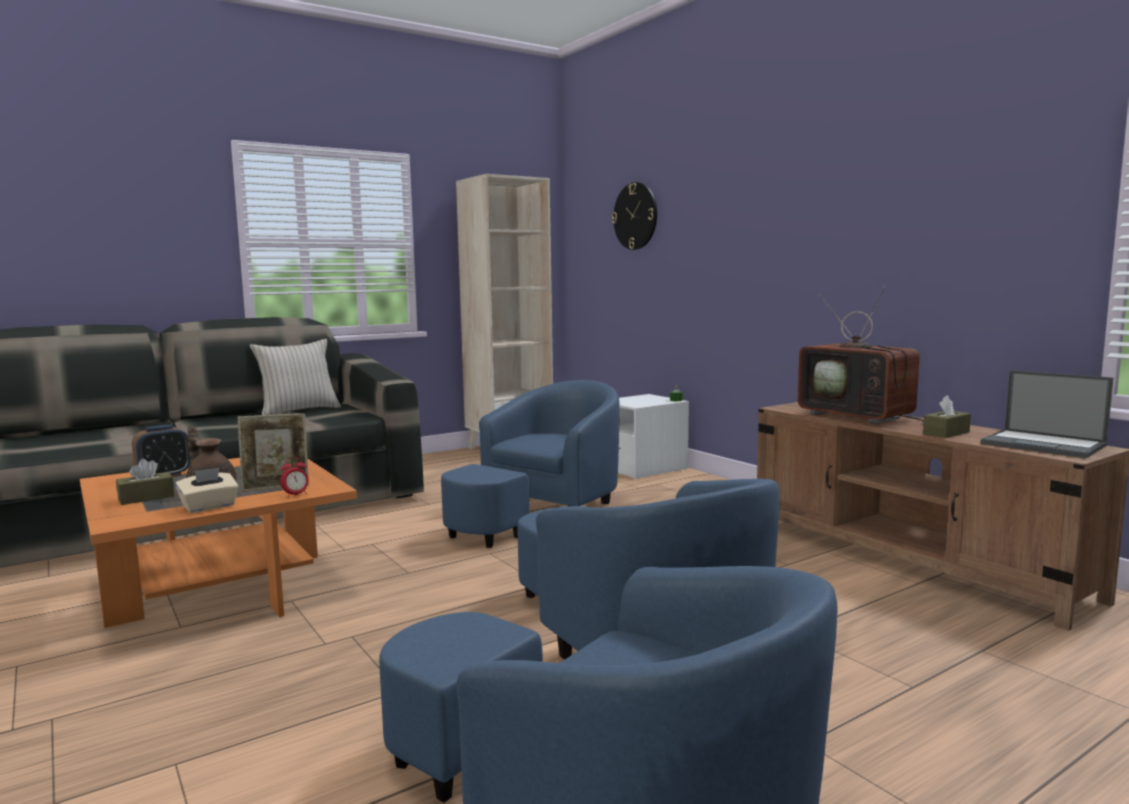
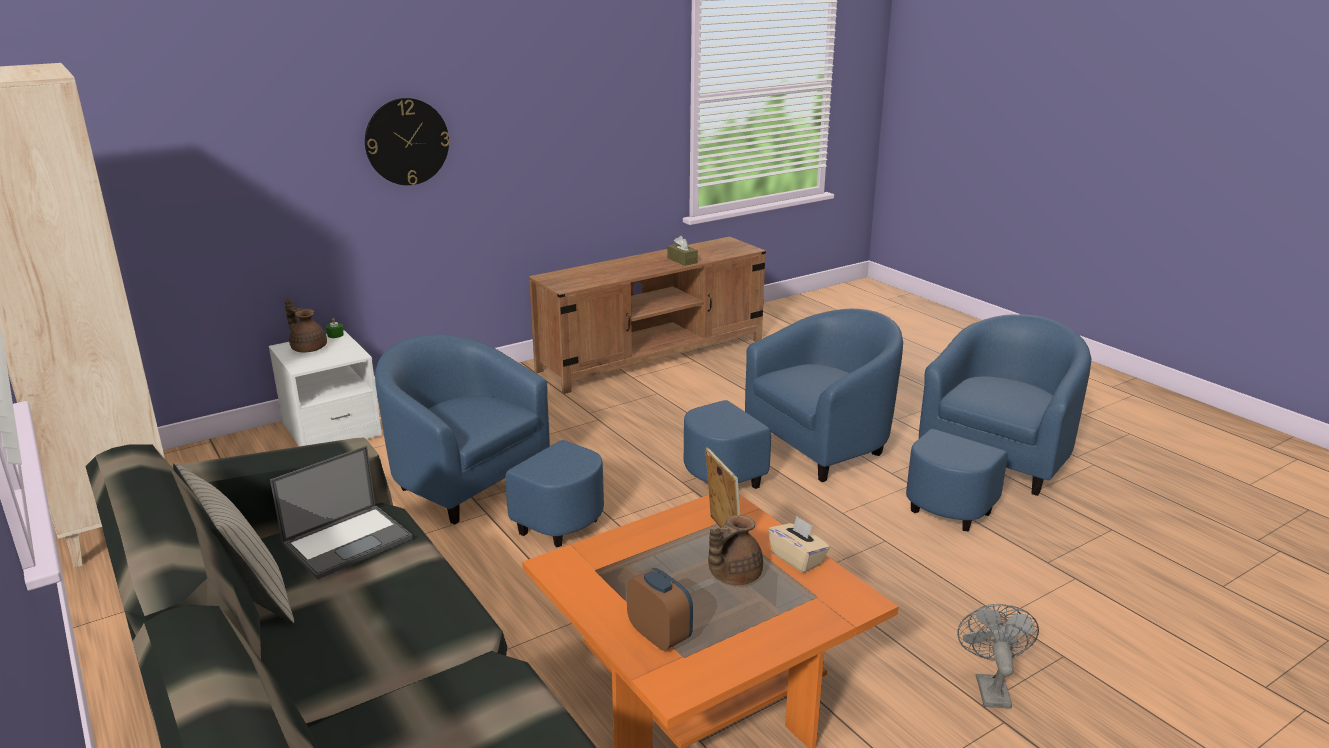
camera: 90 degrees left, 15 degrees up
brown tissue box [116,459,175,505] -> none
alarm clock [280,457,309,498] -> none
wall clock [612,182,657,250] -> wall clock moved to [365,98,450,185]
television [798,285,924,425] -> none
laptop [980,370,1114,458] -> laptop moved to [270,446,413,580]
none -> brown teapot [285,298,327,352]
none -> grey fan [957,604,1039,709]

